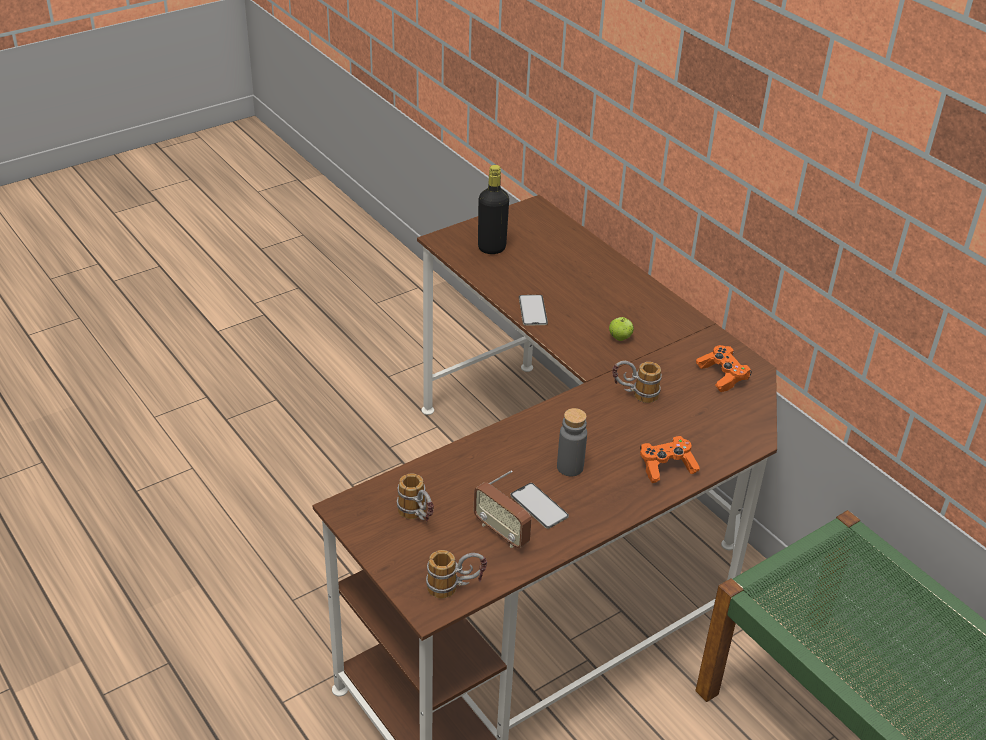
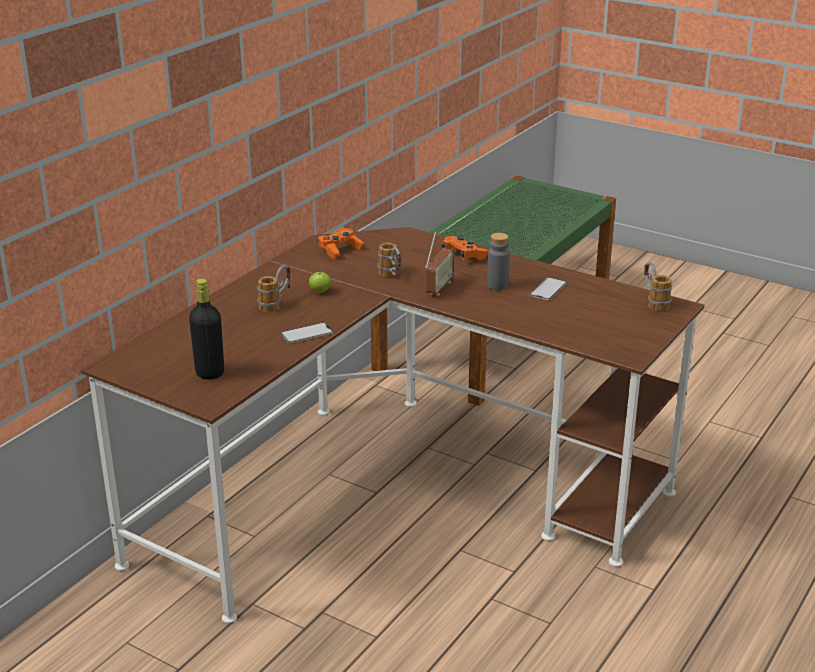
camera: 110 degrees left, 10 degrees down
mug [397,473,434,523] -> mug moved to [257,265,291,312]
radio [474,470,531,548] -> radio moved to [425,231,454,296]

